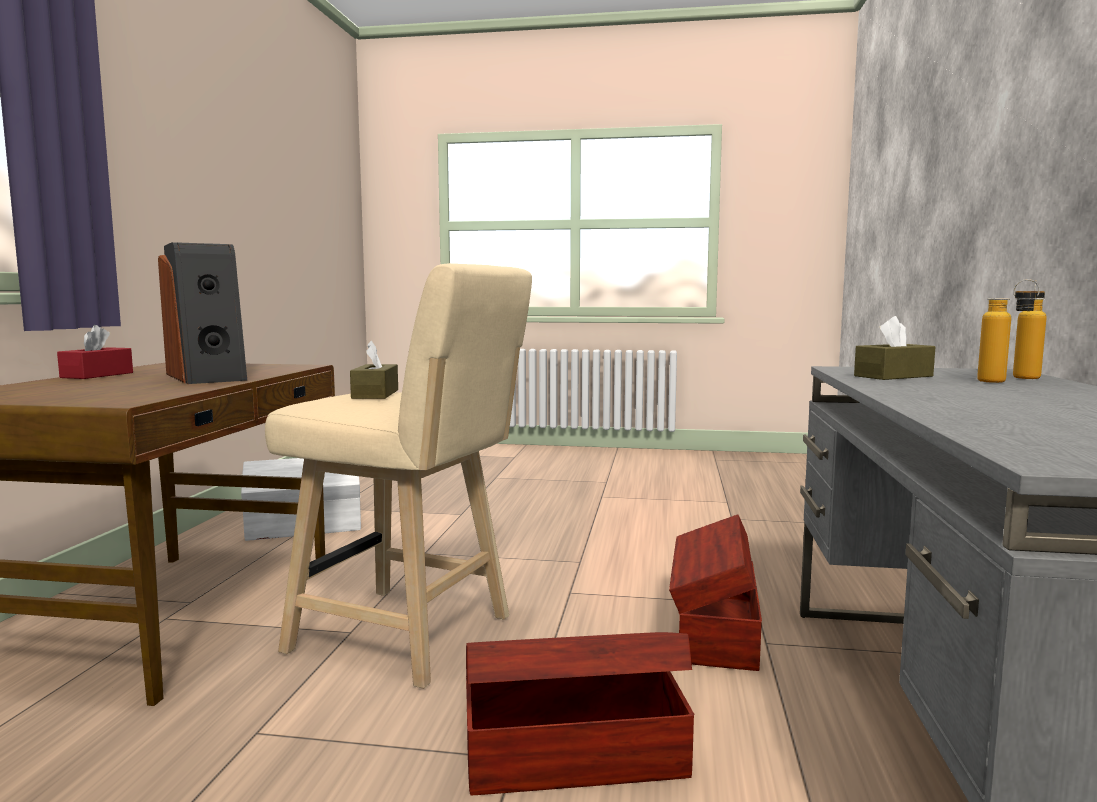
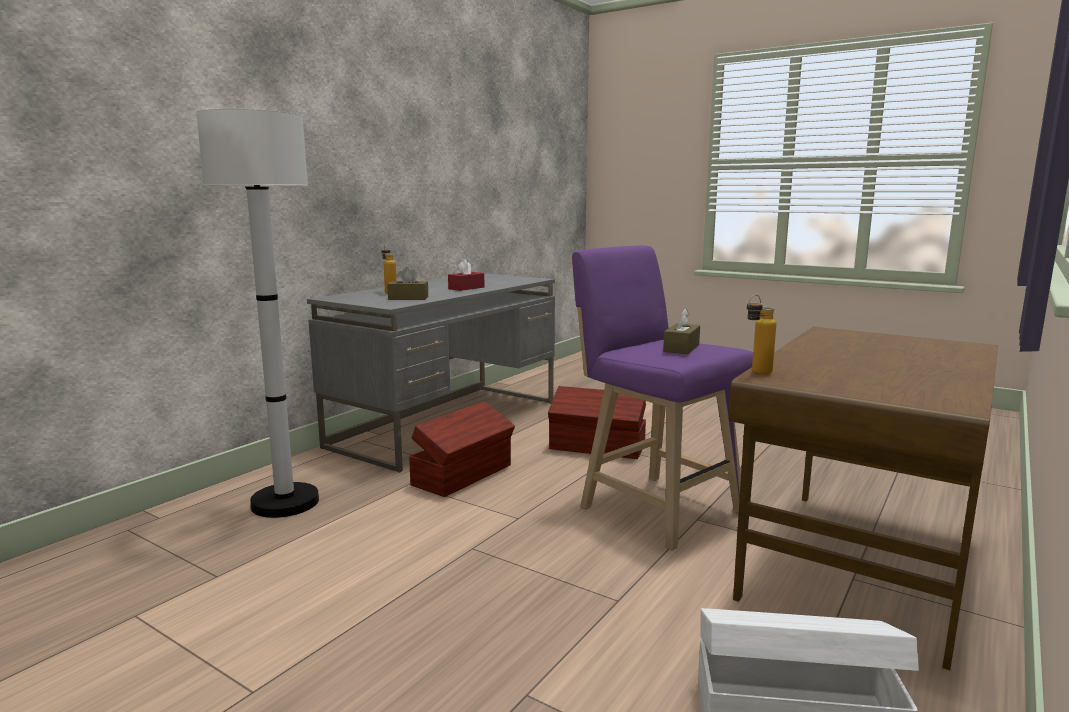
camera: 155 degrees left, 5 degrees up
red tissue box [57,325,133,379] -> red tissue box moved to [448,259,484,291]
speaker [158,242,247,384] -> none
beige stool [265,263,532,689] -> purple stool [572,245,753,550]
bottle [1013,280,1047,379] -> bottle moved to [747,295,776,375]
none -> white floor lamp [196,109,319,518]

